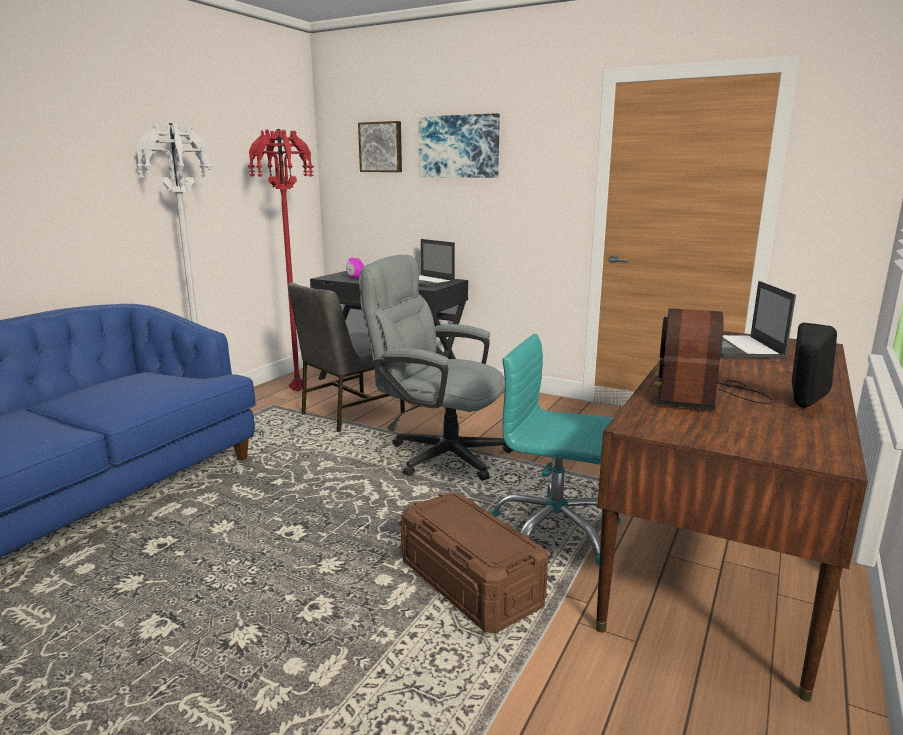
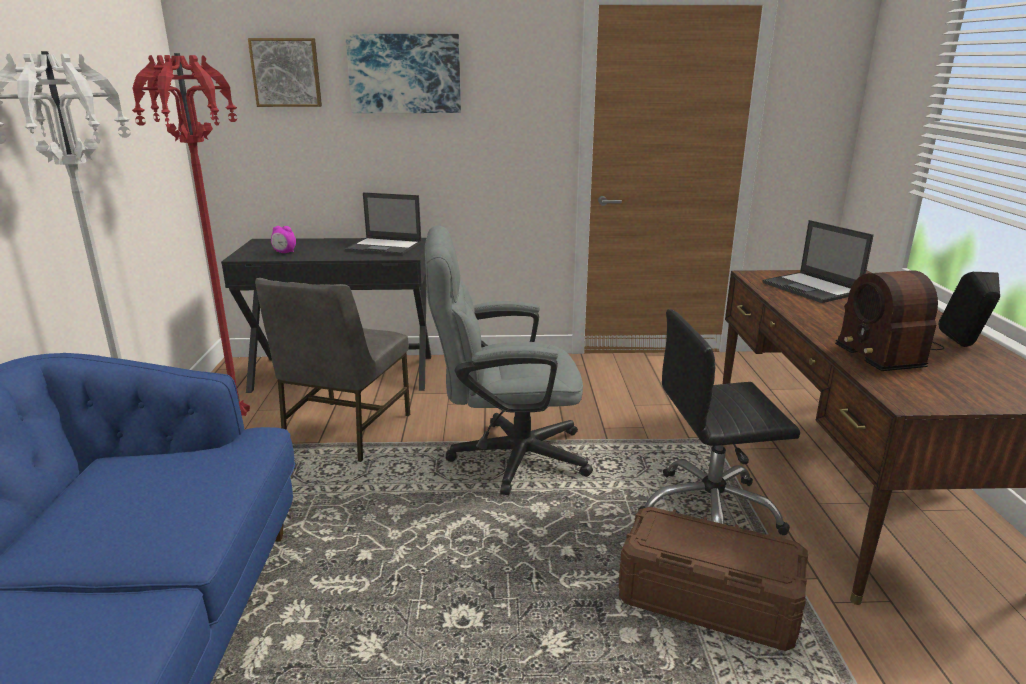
camera: 30 degrees left, 5 degrees up
turquoise office chair [490,334,621,565] -> black office chair [638,309,800,535]

